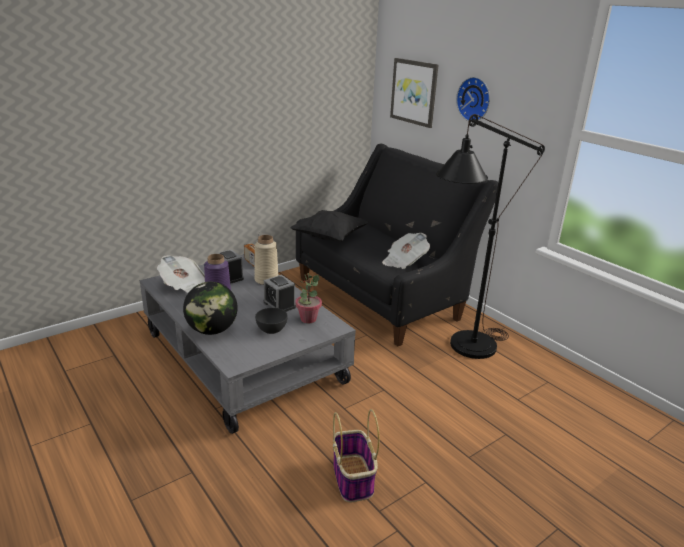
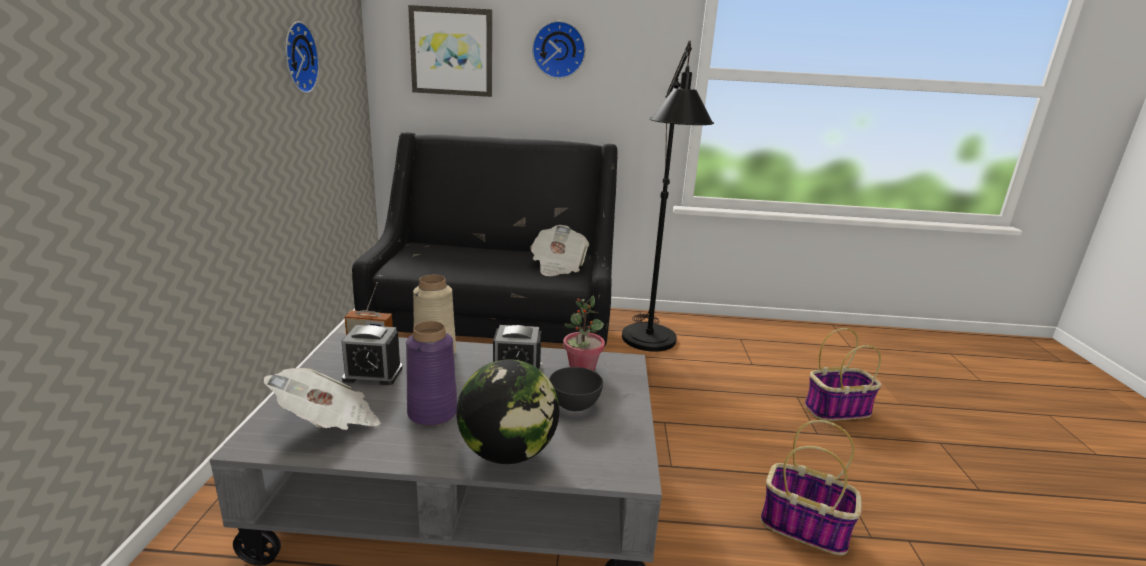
camera: 50 degrees left, 5 degrees down
black pillow [290,210,369,242] -> none
none -> wall clock [285,21,320,93]
none -> basket [805,328,882,421]

